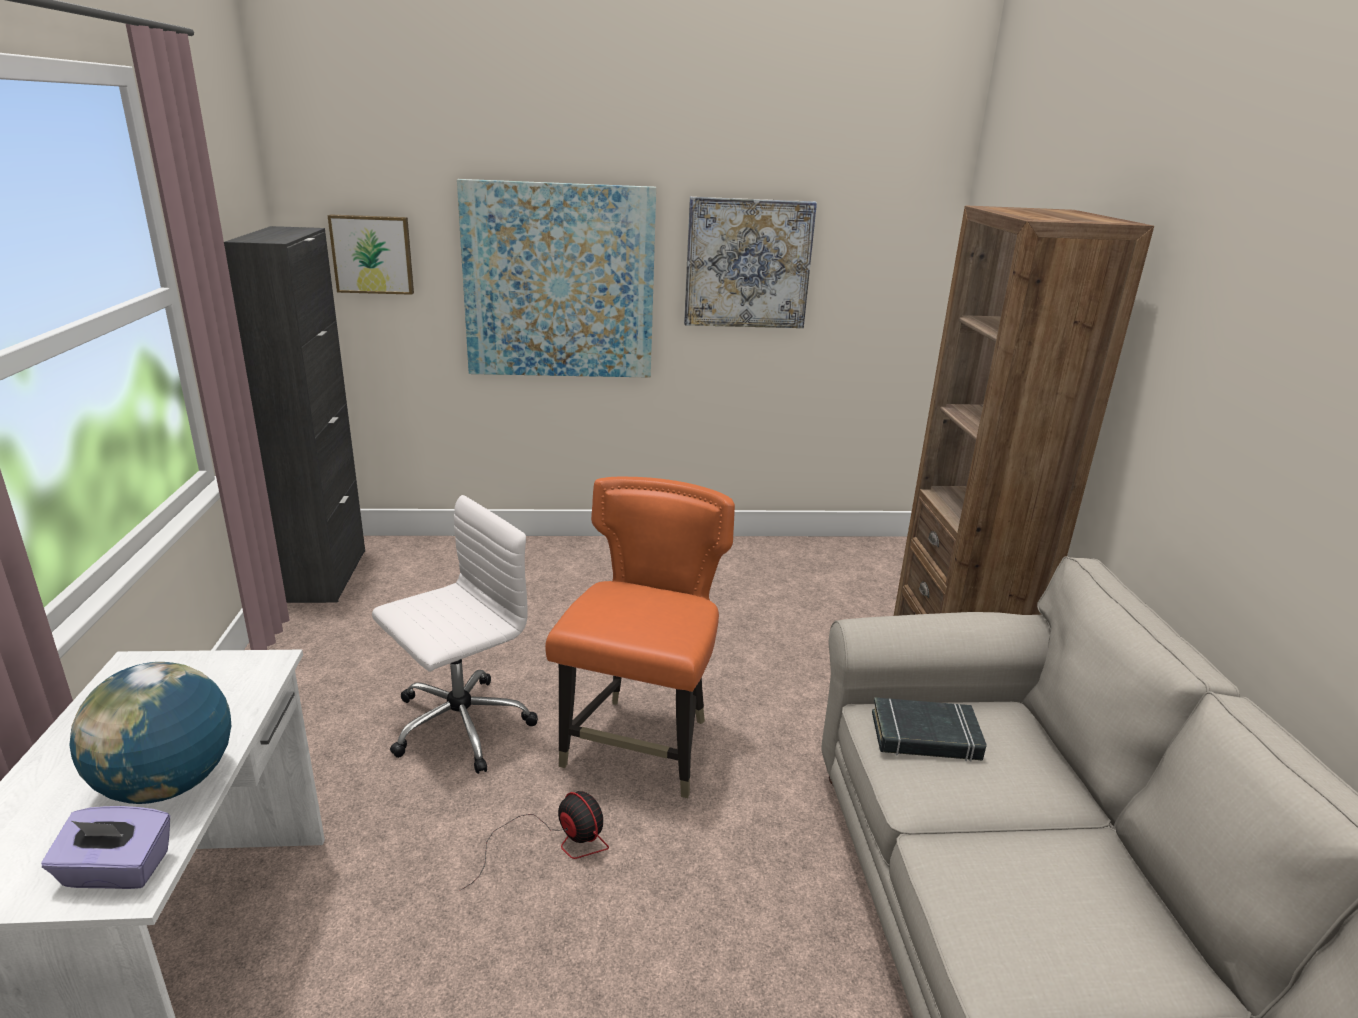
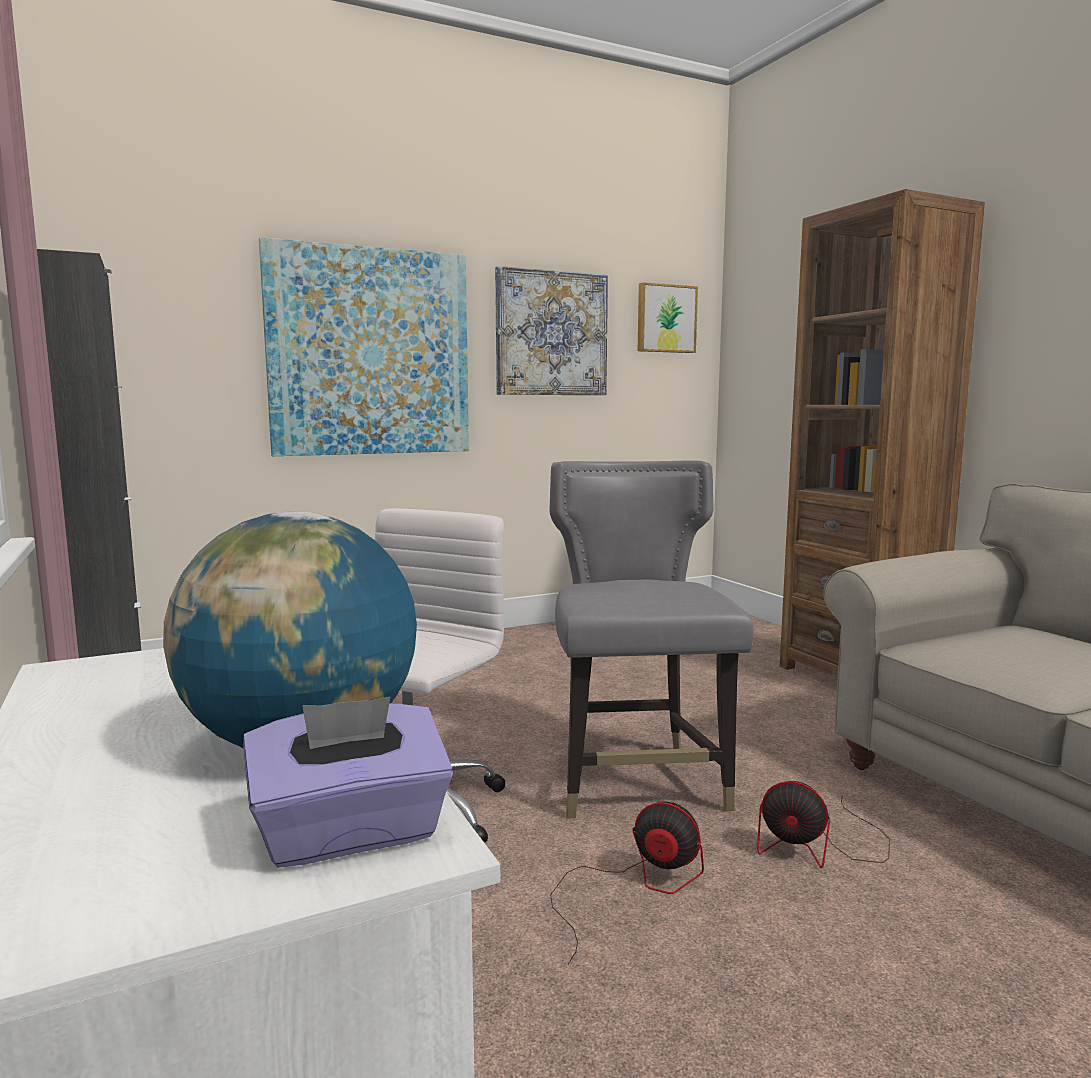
camera: 20 degrees left, 15 degrees down
picture [328,214,414,295] -> picture moved to [638,282,698,353]
orange chair [545,477,735,798] -> grey chair [549,460,754,818]
black book [872,697,987,762] -> none
none -> fan [757,781,890,868]

